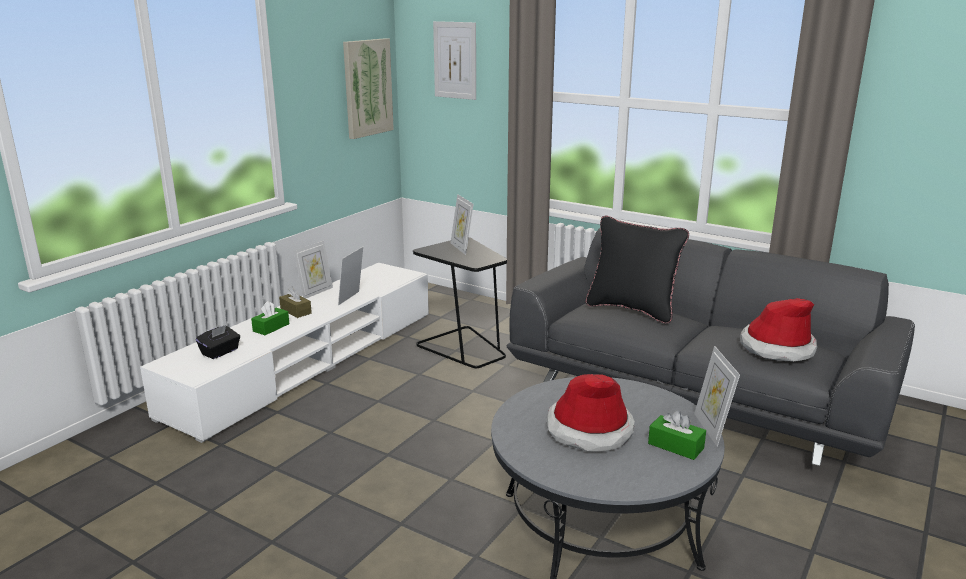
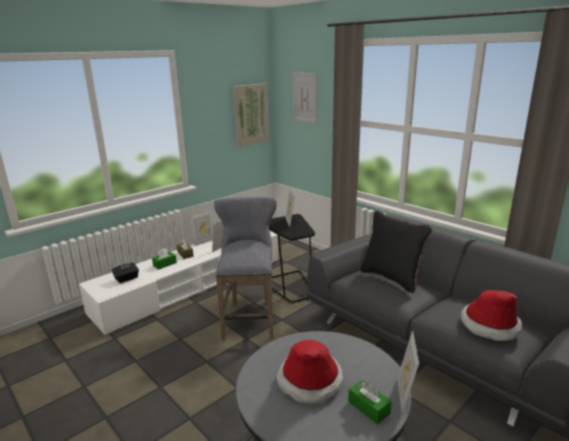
camera: 15 degrees right, 0 degrees up
none -> grey stool [214,197,277,340]

